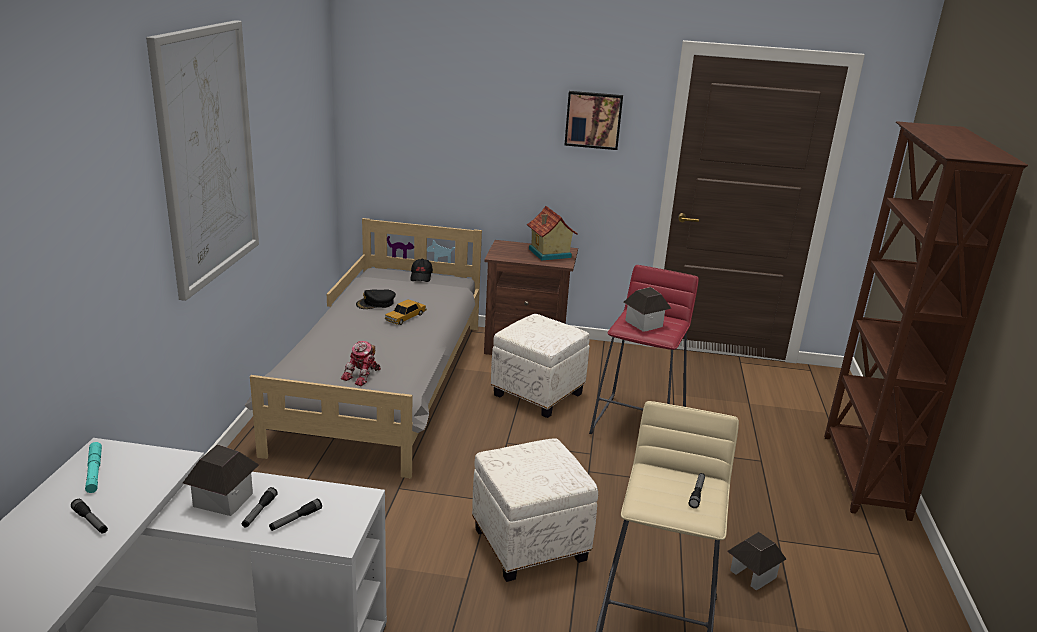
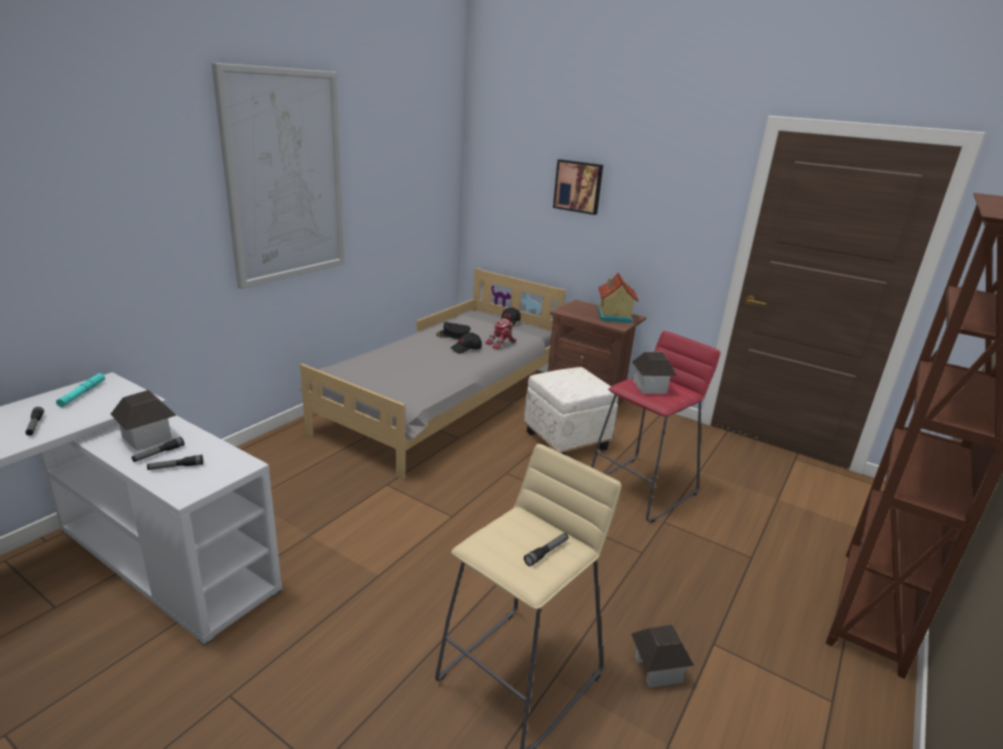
camera: 25 degrees right, 0 degrees up
toy robot [341,341,381,386] -> toy robot moved to [485,318,516,349]
toy car [385,299,427,325] -> black cap [451,332,482,354]
white ottoman [472,438,598,582] -> none
picture [565,91,623,150] -> picture moved to [553,159,603,215]

